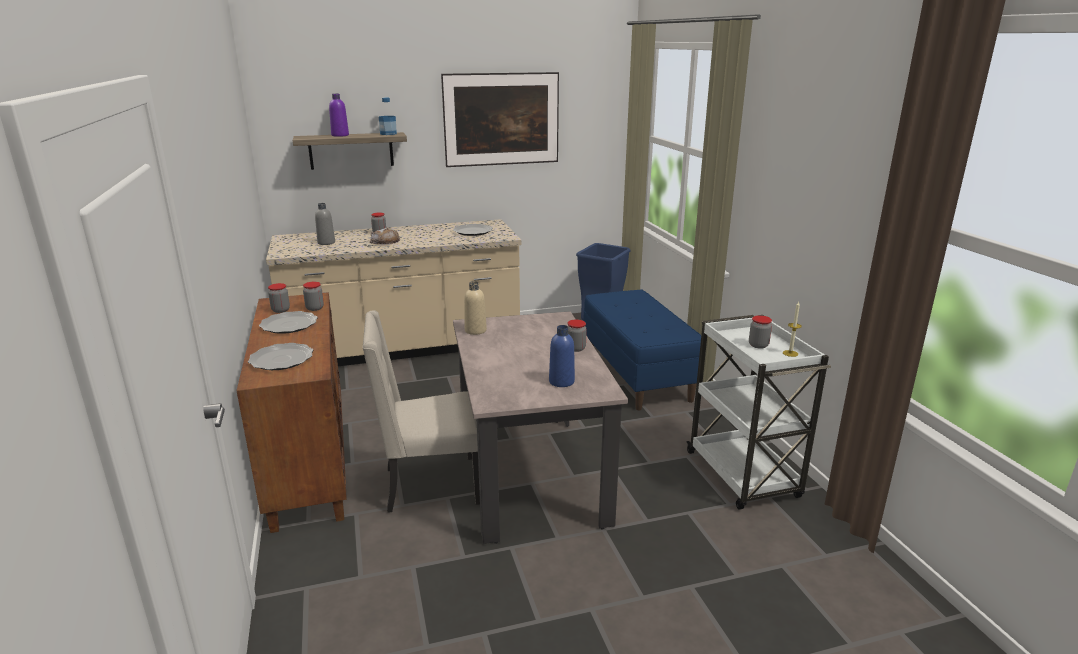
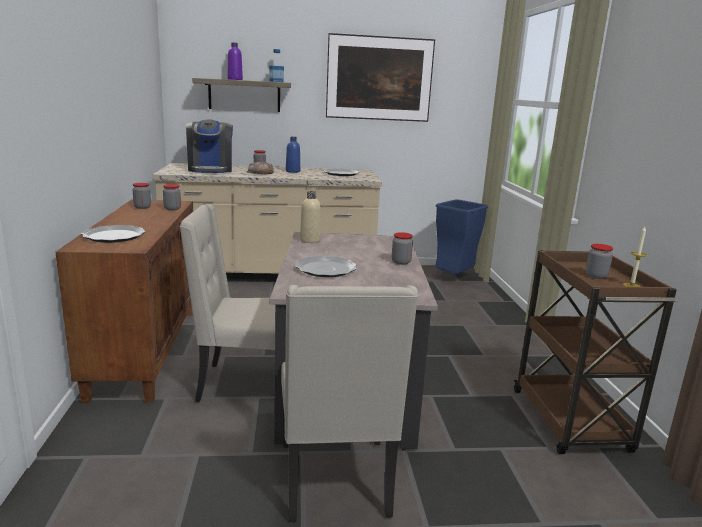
camera: 10 degrees right, 5 degrees down
plate [259,311,318,334] -> plate moved to [295,256,356,277]
grey bottle [315,203,335,245] -> coffee machine [186,120,233,173]
blue bottle [549,325,575,387] -> blue bottle moved to [286,137,300,173]
blue bench [583,289,701,410] -> none
white cart [686,315,831,510] -> brown cart [514,250,678,454]
none -> beige chair [281,285,419,522]

